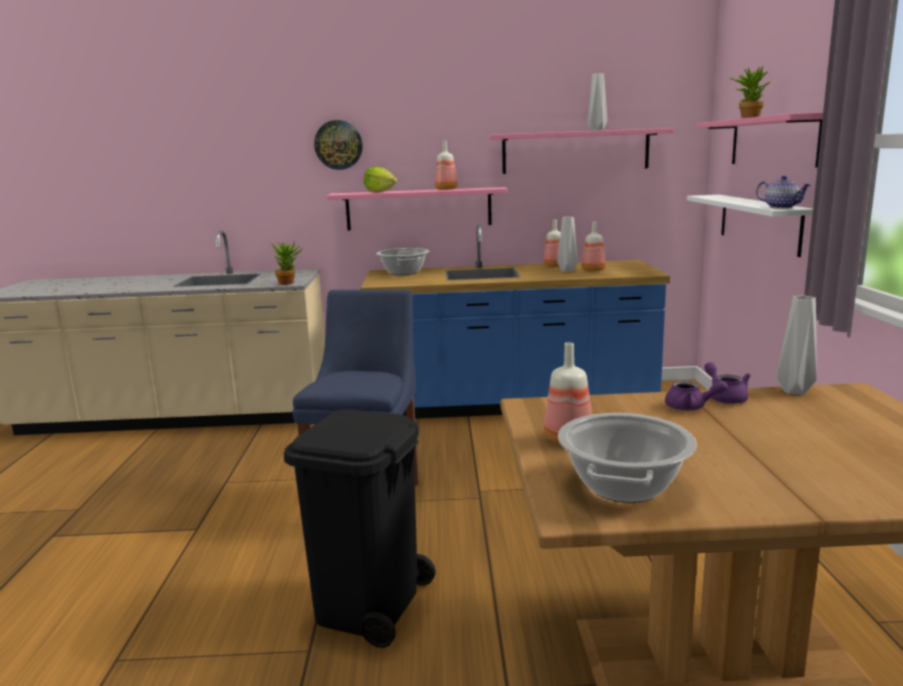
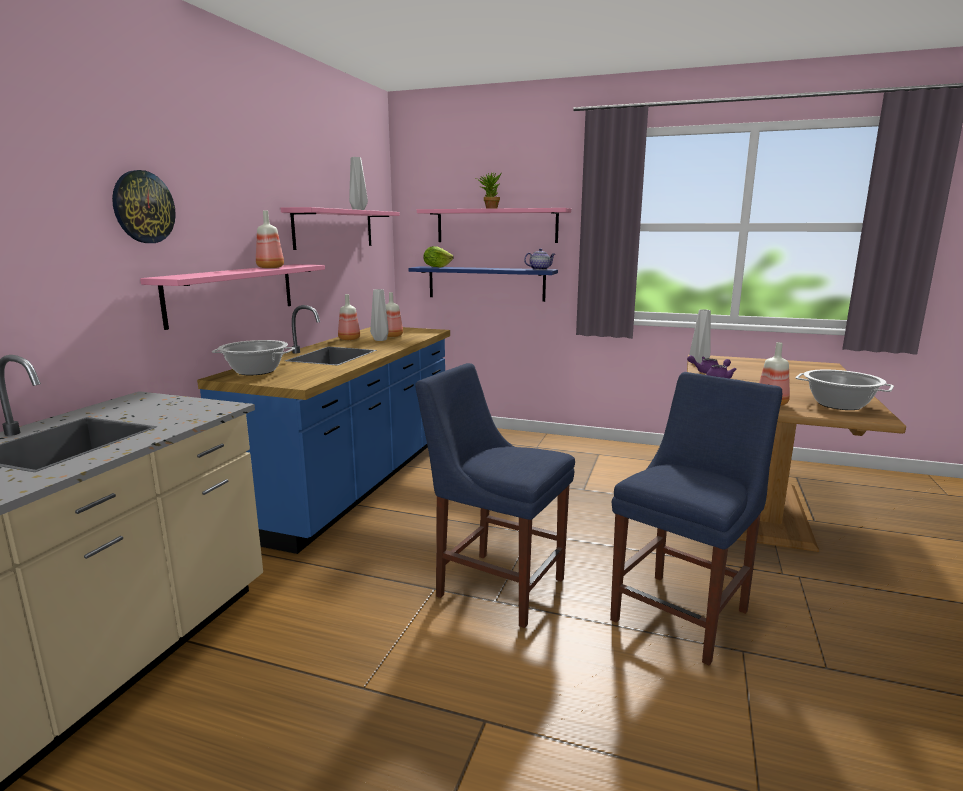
camera: 70 degrees left, 0 degrees up
potted plant [269,241,303,285] -> none
black trash can [284,409,436,648] -> blue chair [610,372,782,666]
lettuce [364,166,397,192] -> lettuce moved to [423,246,454,268]
white shelf [687,195,813,257] -> blue shelf [408,266,558,302]

